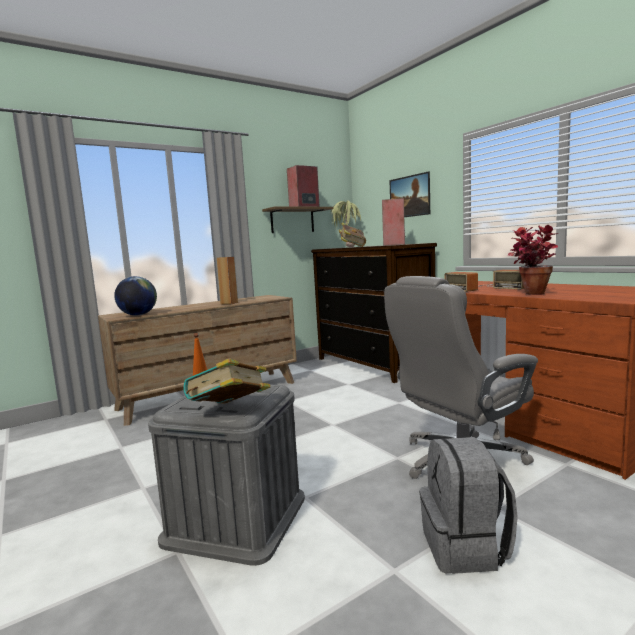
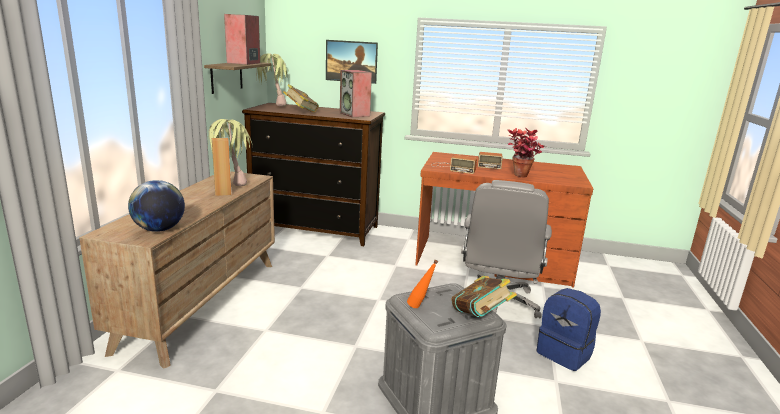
camera: 45 degrees left, 10 degrees up
grey backpack [420,437,518,574] -> blue backpack [536,288,601,371]
none -> potted plant [208,119,253,186]

